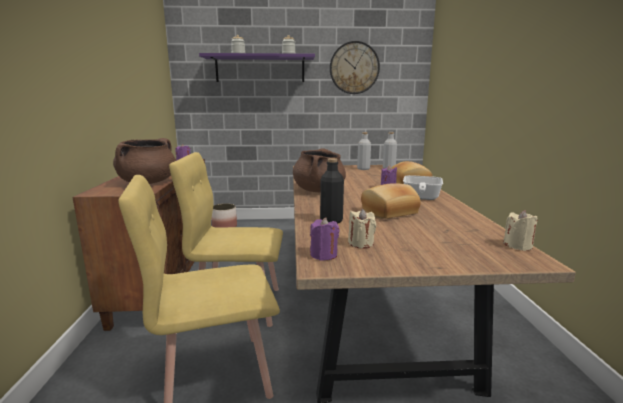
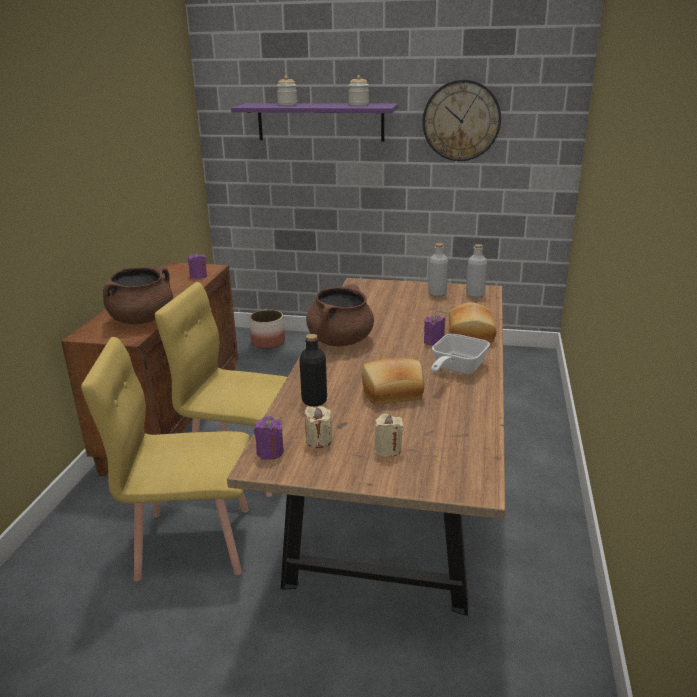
camera: 15 degrees right, 10 degrees up
beige candle [503,210,537,251] -> beige candle moved to [375,414,403,457]

